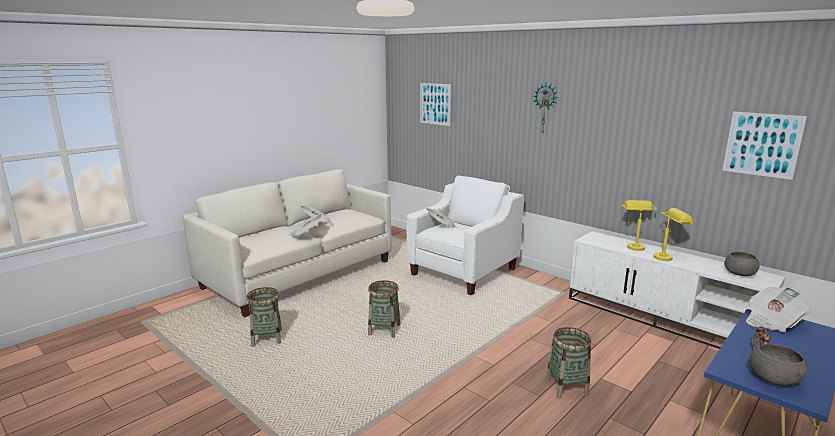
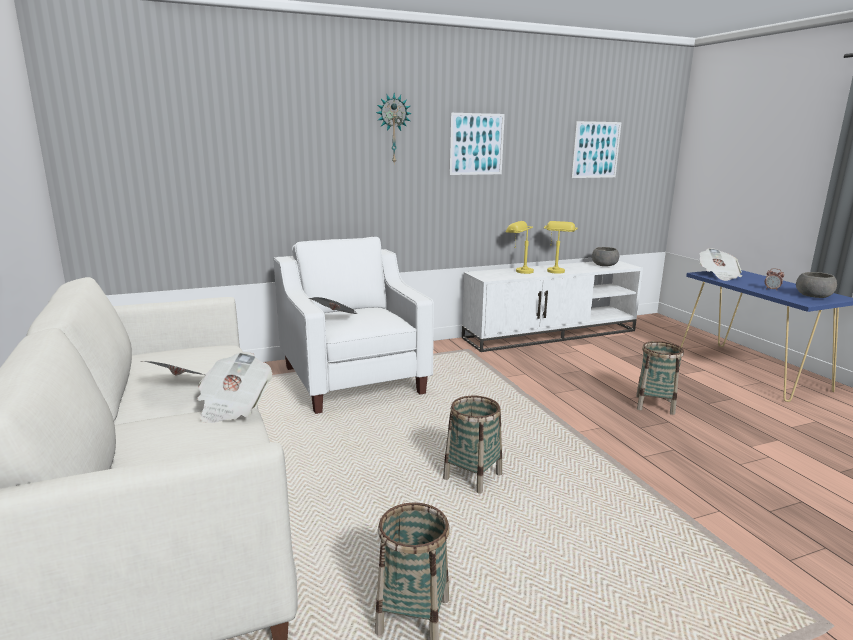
camera: 65 degrees left, 0 degrees up
picture [420,83,451,126] -> picture moved to [449,113,505,175]

